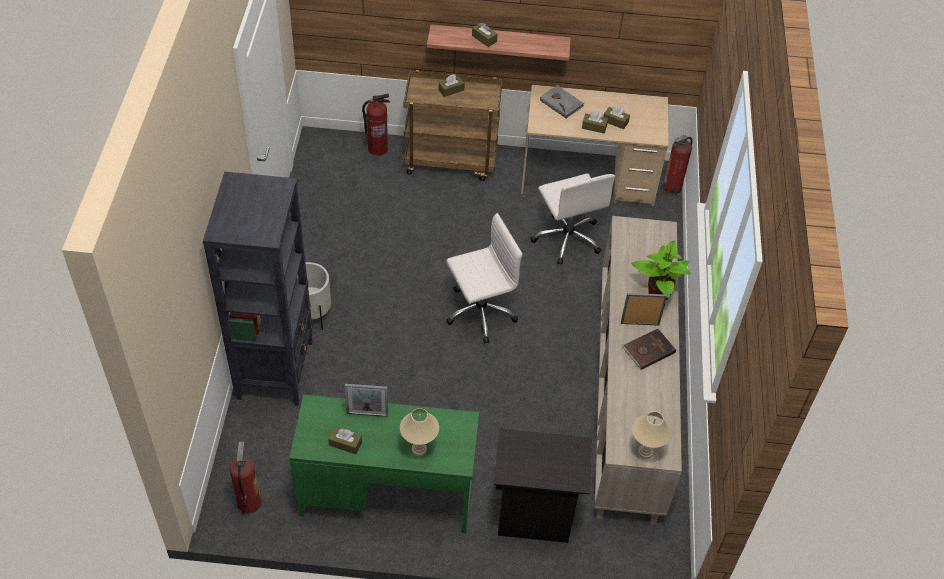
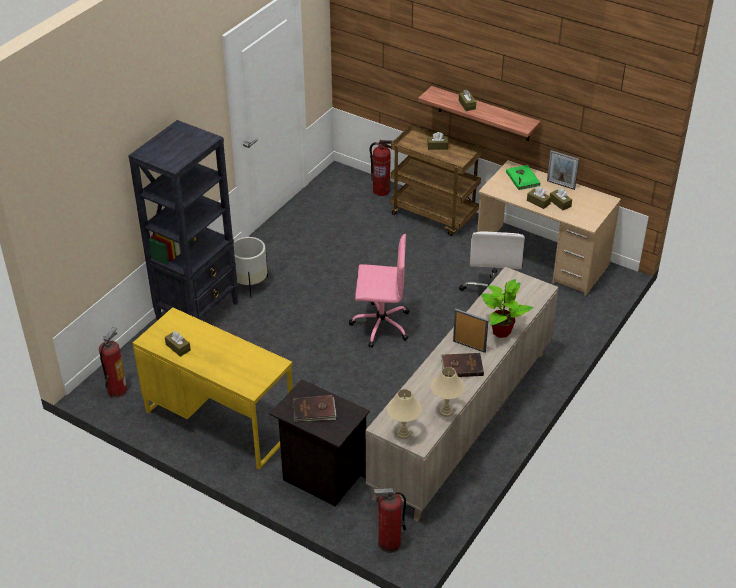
camera: 30 degrees right, 10 degrees down
green desk [289,394,479,534] -> yellow desk [133,307,293,470]
picture frame [345,384,388,417] -> picture frame moved to [547,150,579,190]
beige table lamp [400,408,439,456] -> beige table lamp moved to [430,367,465,417]
white office chair [446,213,522,344] -> pink office chair [349,234,409,348]
grey book [540,85,584,118] -> green book [506,165,540,190]
fire extinguisher [663,135,692,195] -> fire extinguisher moved to [374,488,406,553]
none -> brown book [293,395,336,422]

